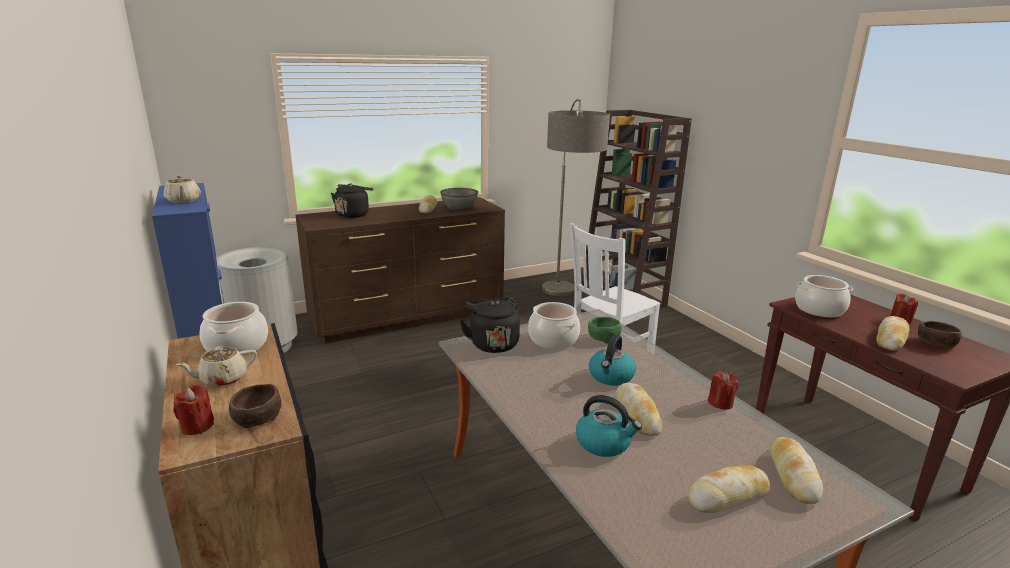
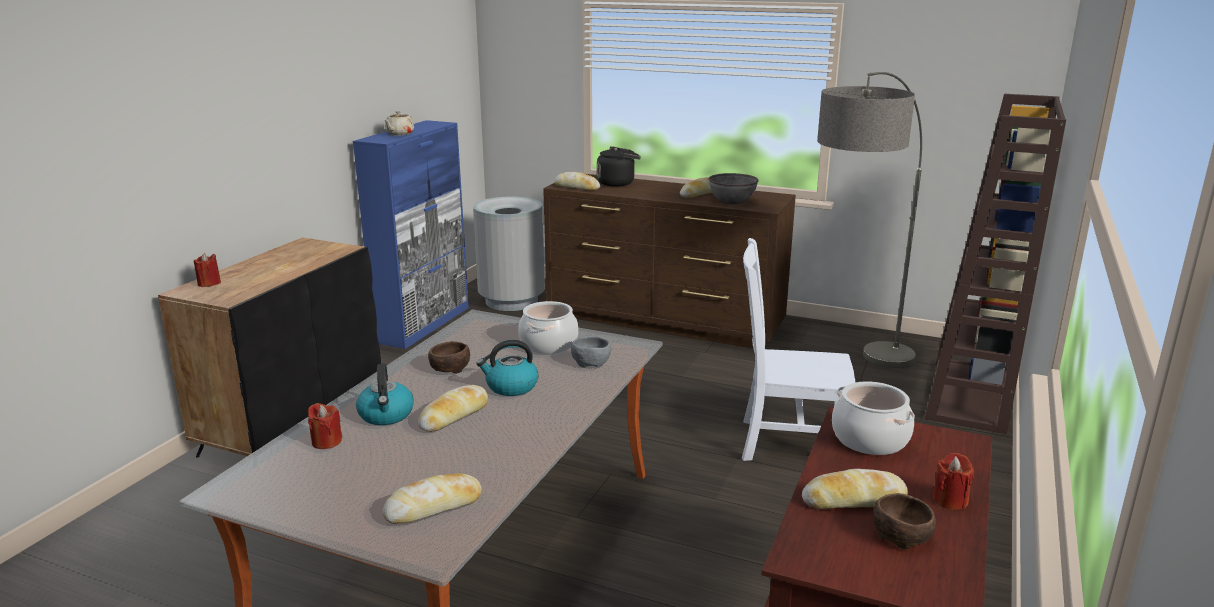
camera: 50 degrees right, 0 degrees up
beige teapot [176,346,257,387] -> none
cooking pot [200,302,268,356] -> none
brown bowl [229,384,281,428] -> brown bowl moved to [428,341,470,374]
black kettle [460,297,520,353] -> none
green bowl [588,317,622,344] -> grey bowl [571,336,611,368]
bread [688,466,770,513] -> bread moved to [554,172,600,191]
red candle [708,372,738,410] -> red candle moved to [308,403,342,449]

